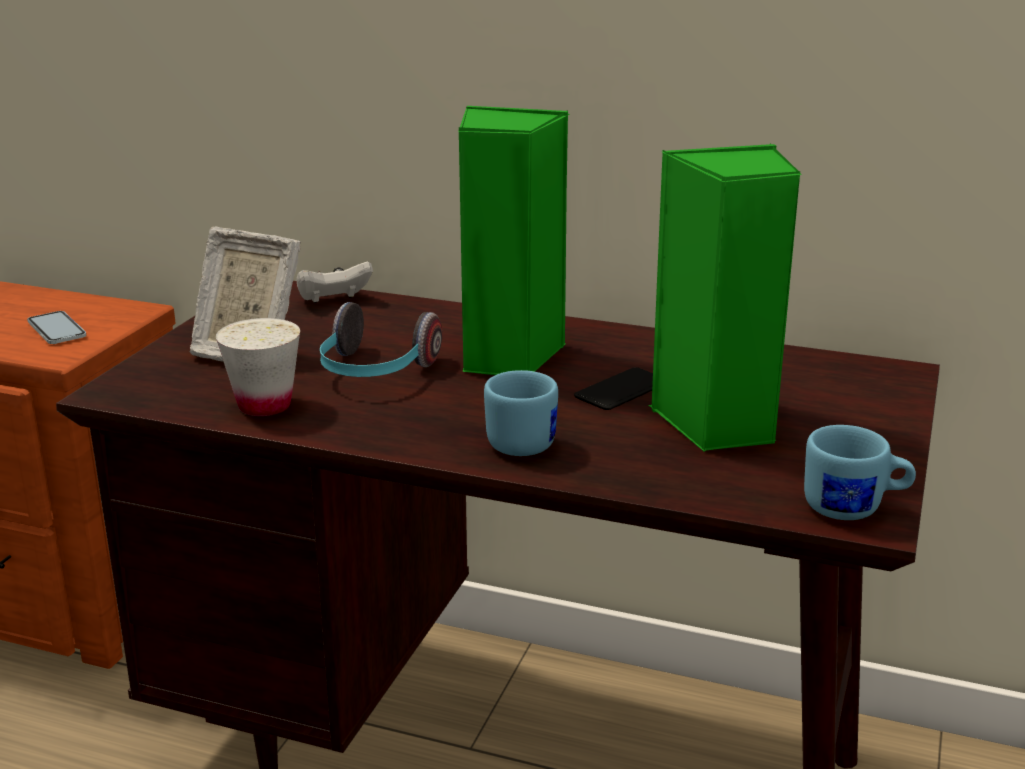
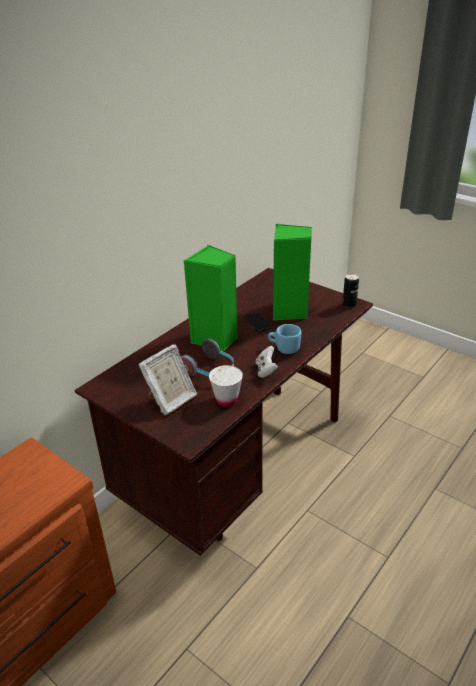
camera: 70 degrees left, 10 degrees up
phone [27,311,86,344] -> none
white game controller [297,261,373,303] -> white game controller moved to [256,346,278,378]
blue mug [804,425,916,520] -> can [342,274,359,308]

